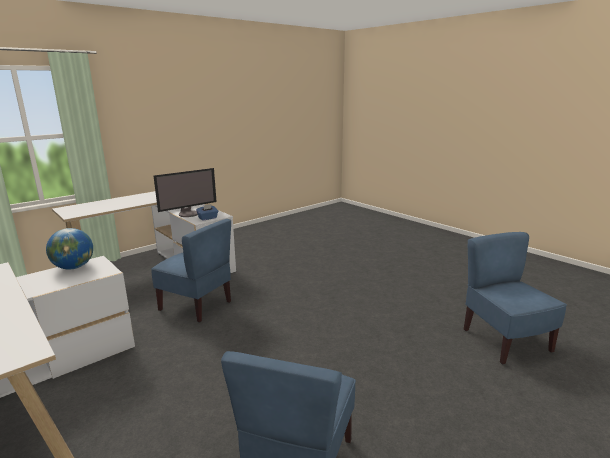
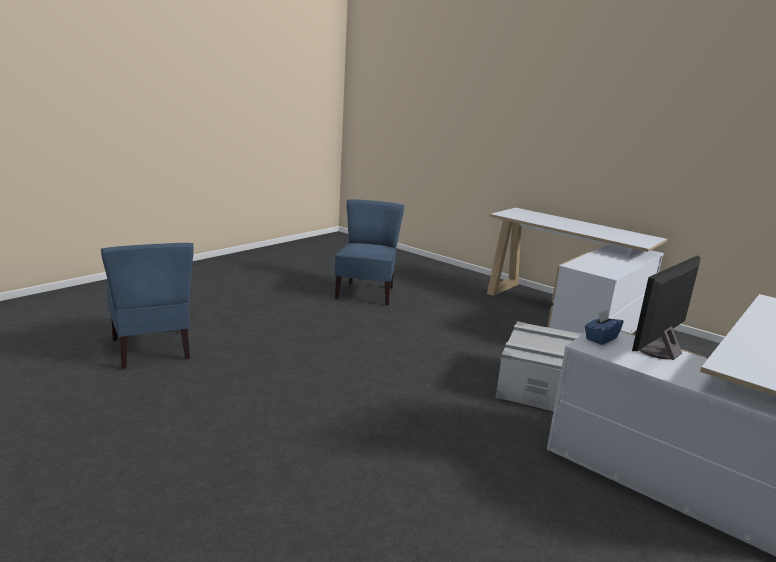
camera: 170 degrees right, 0 degrees up
globe [46,228,93,269] -> none
blue chair [151,219,231,322] -> grey storage box [495,321,582,412]

